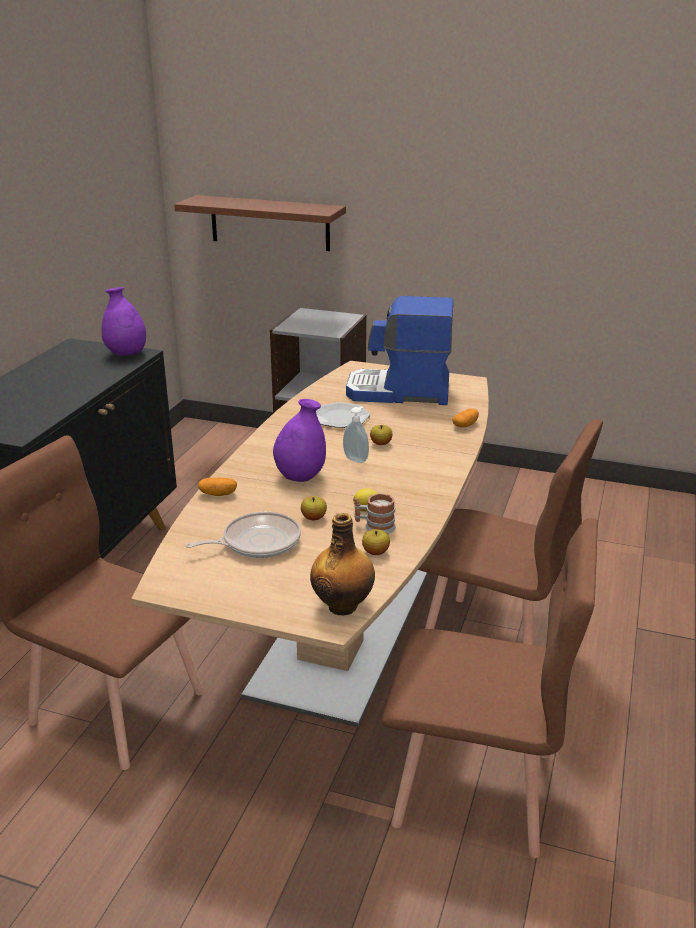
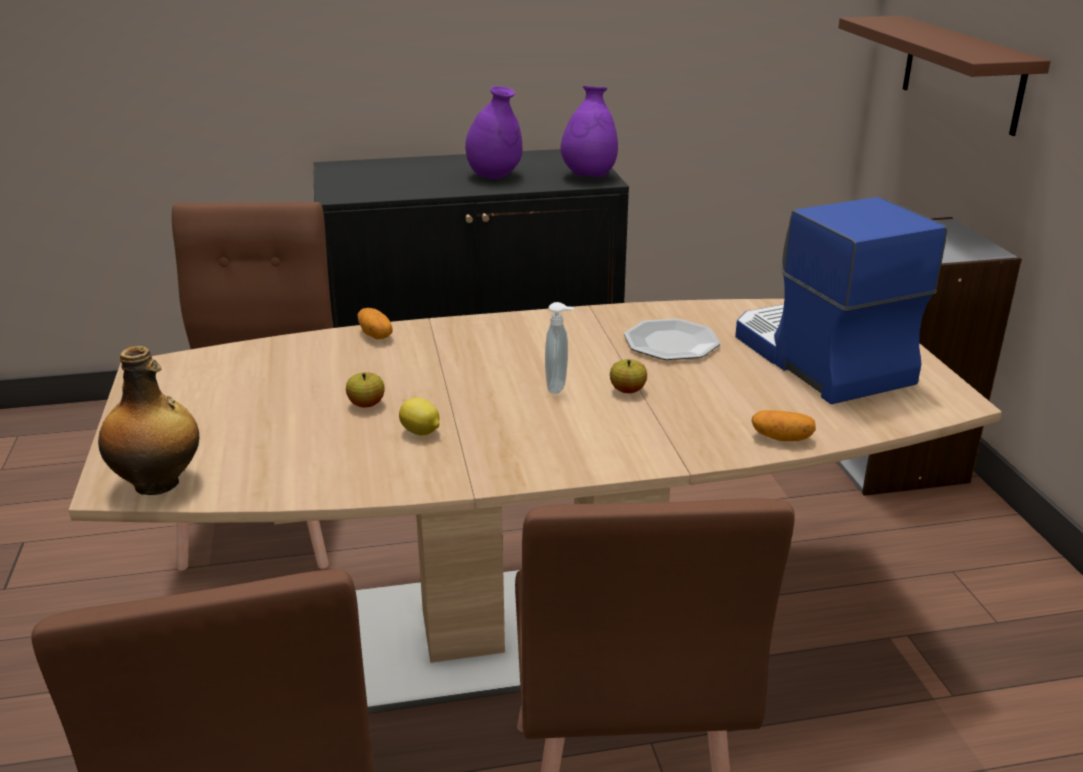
camera: 60 degrees right, 0 degrees up
frying pan [185,512,301,558] -> none
purple vase [273,399,326,482] -> purple vase moved to [465,86,522,179]
mug [354,493,396,534] -> none
apple [362,529,390,555] -> none

